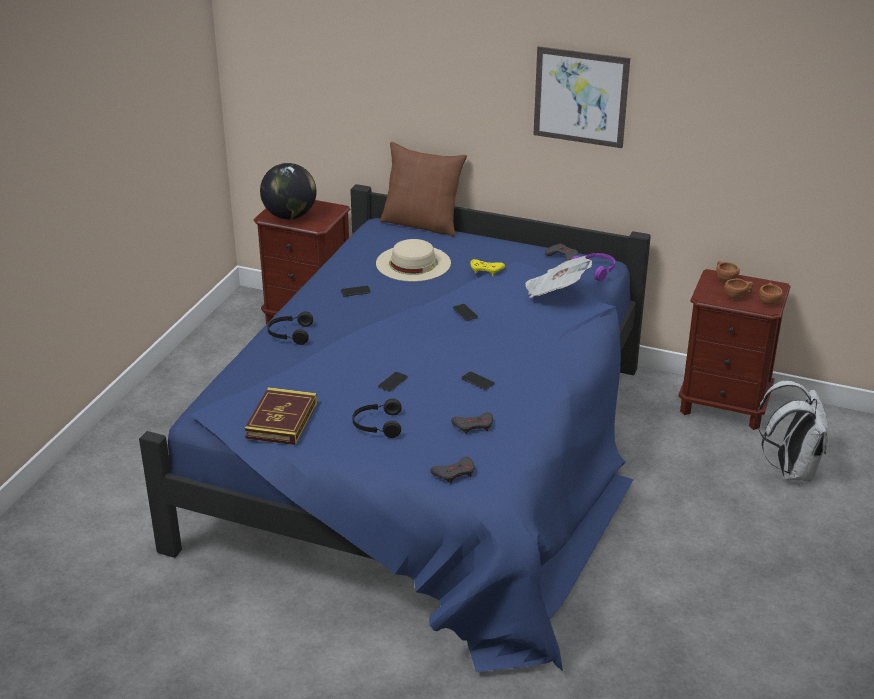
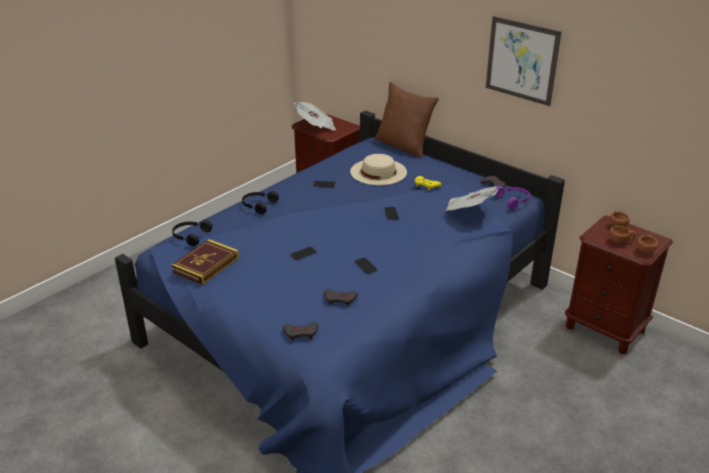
camera: 20 degrees right, 0 degrees up
globe [260,163,316,219] -> newspaper [294,102,336,130]
black headphones [353,398,402,438] -> black headphones moved to [172,220,212,246]
white backpack [756,381,829,482] -> none

